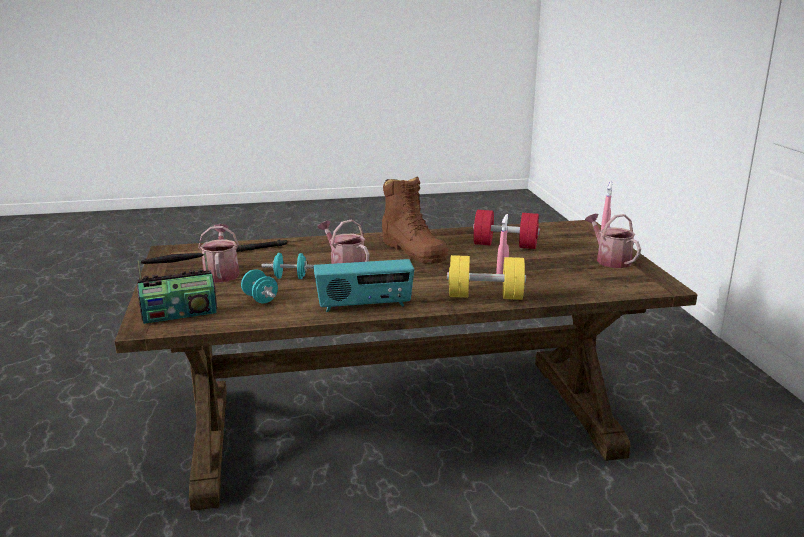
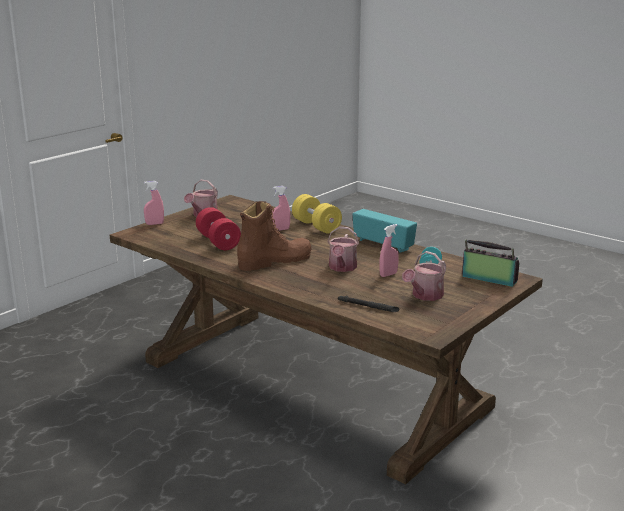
camera: 130 degrees left, 0 degrees up
turquoise dumbbell [262,253,314,279] -> pink spray bottle [379,224,399,277]
brown boot [382,177,448,264] -> brown boot turned 45 degrees clockwise [237,201,312,271]

